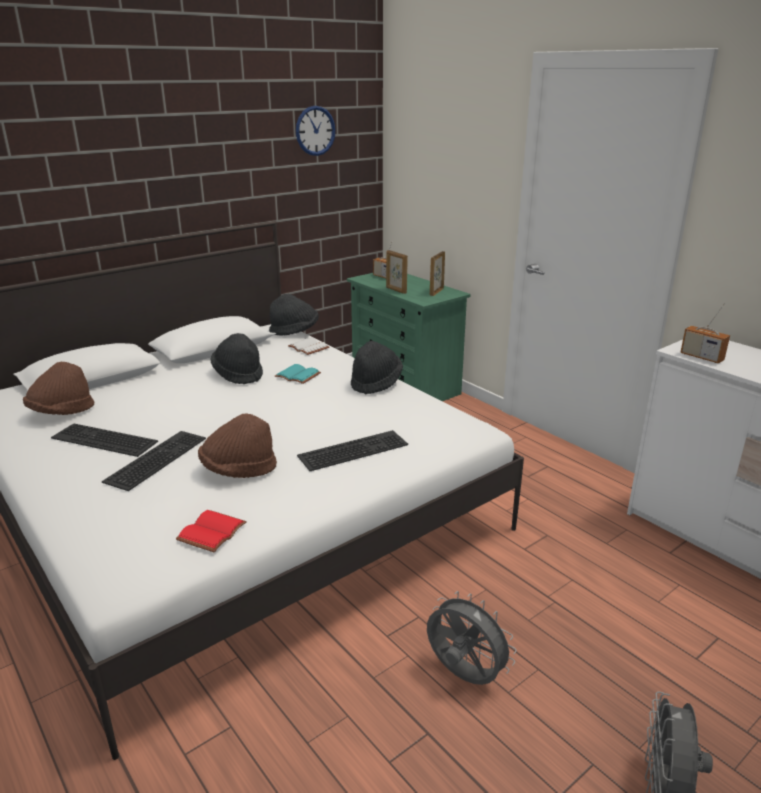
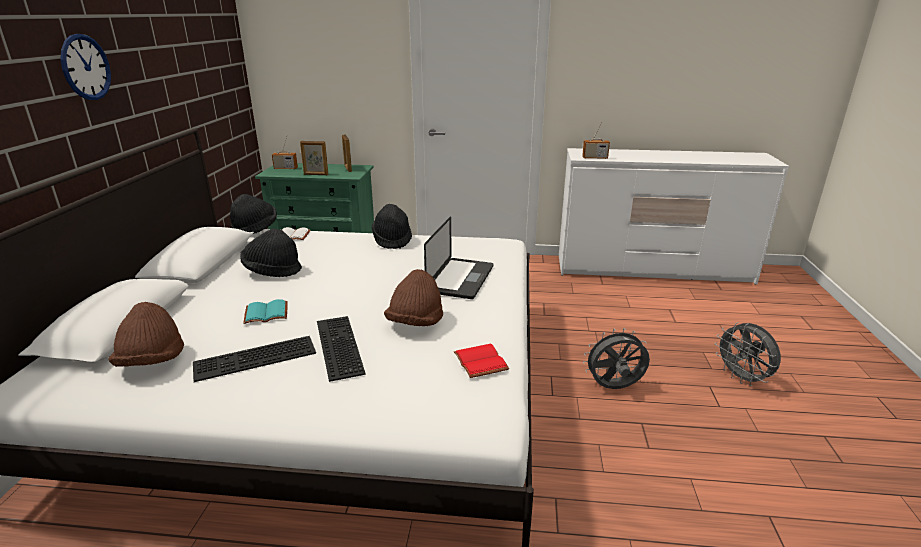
camera: 45 degrees left, 0 degrees up
turquoise book [275,364,321,384] -> turquoise book moved to [243,299,288,324]
wall clock [296,106,336,156] -> wall clock moved to [60,34,111,100]
keyboard [297,430,408,471] -> laptop [424,216,493,299]

